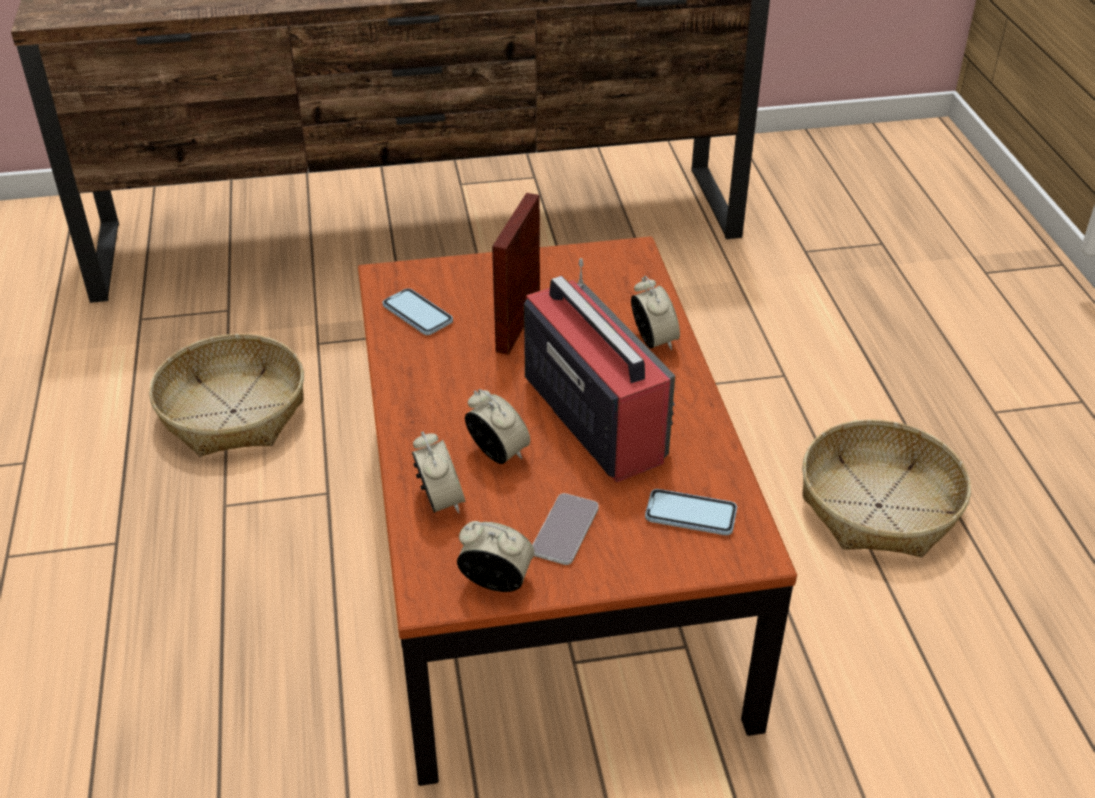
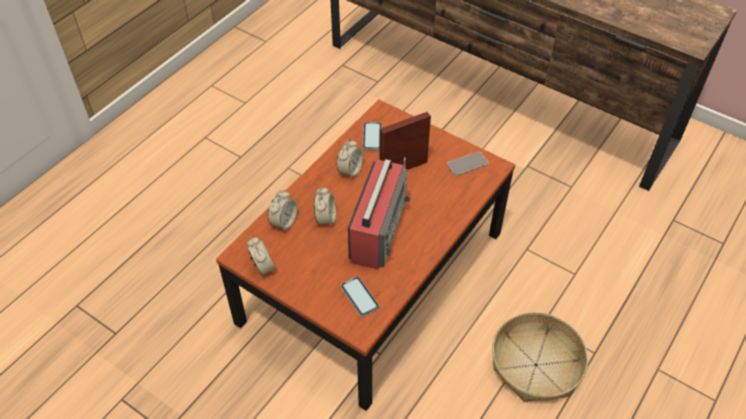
camera: 45 degrees right, 10 degrees up
basket [149,334,304,456] -> none
phone [532,493,599,565] -> phone moved to [447,152,488,176]
alarm clock [631,276,680,350] -> alarm clock moved to [337,139,364,179]

